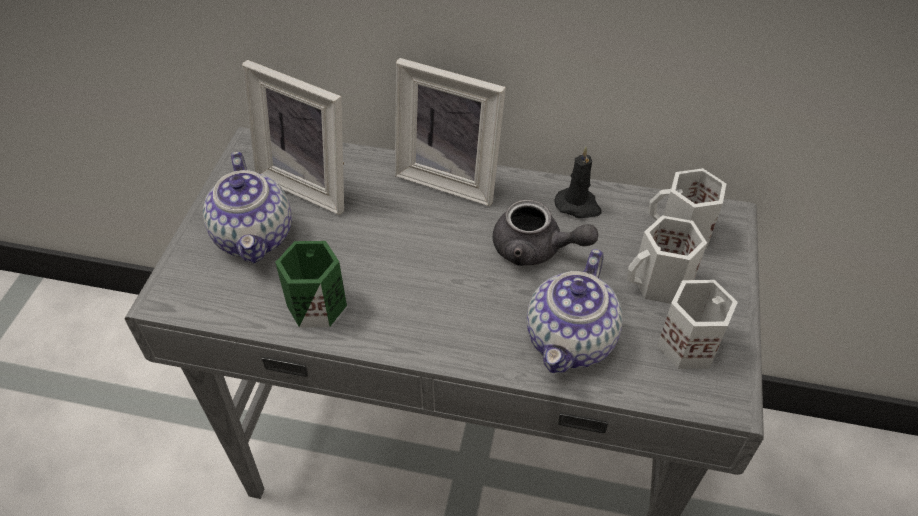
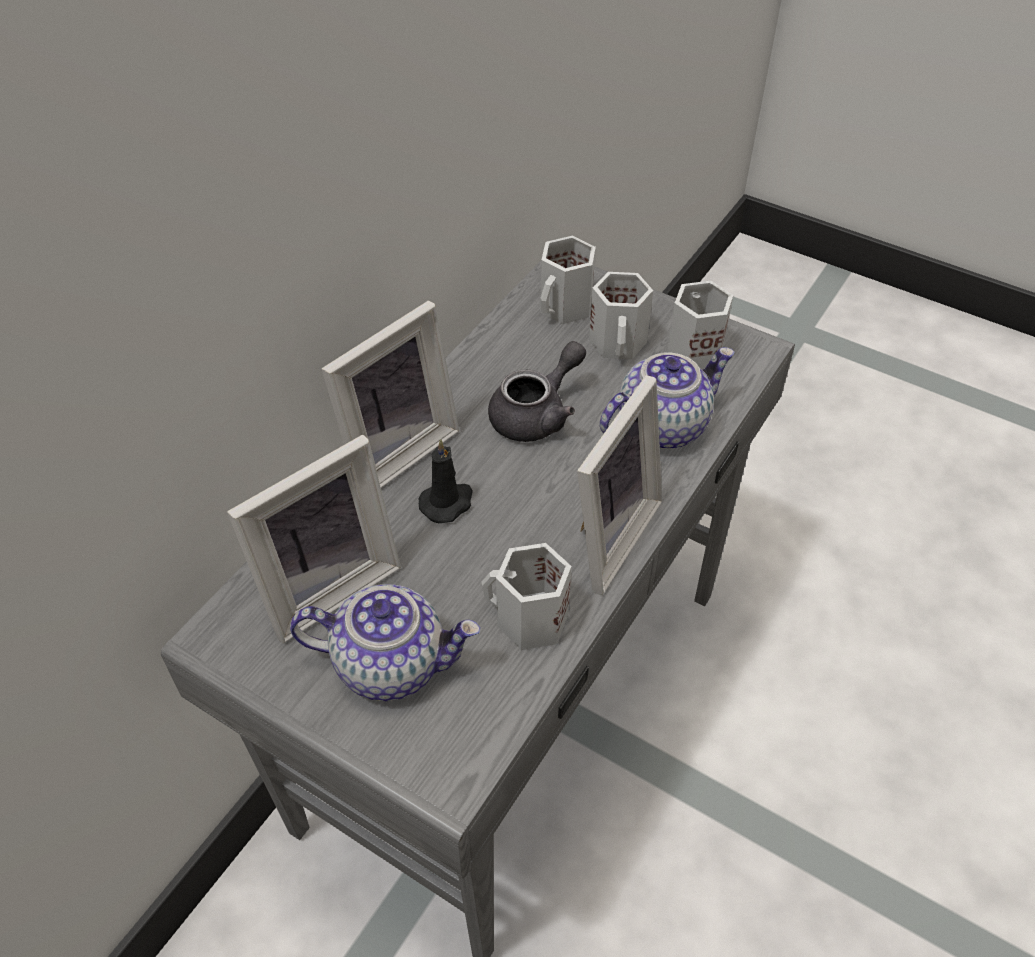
camera: 70 degrees left, 0 degrees up
green mug [275,241,347,328] -> white mug [482,543,571,650]
teapot [527,249,623,373] -> teapot turned 75 degrees counterclockwise [600,347,735,449]
black candle [555,147,601,218] -> black candle moved to [419,439,473,523]
none -> picture frame [577,375,662,595]

